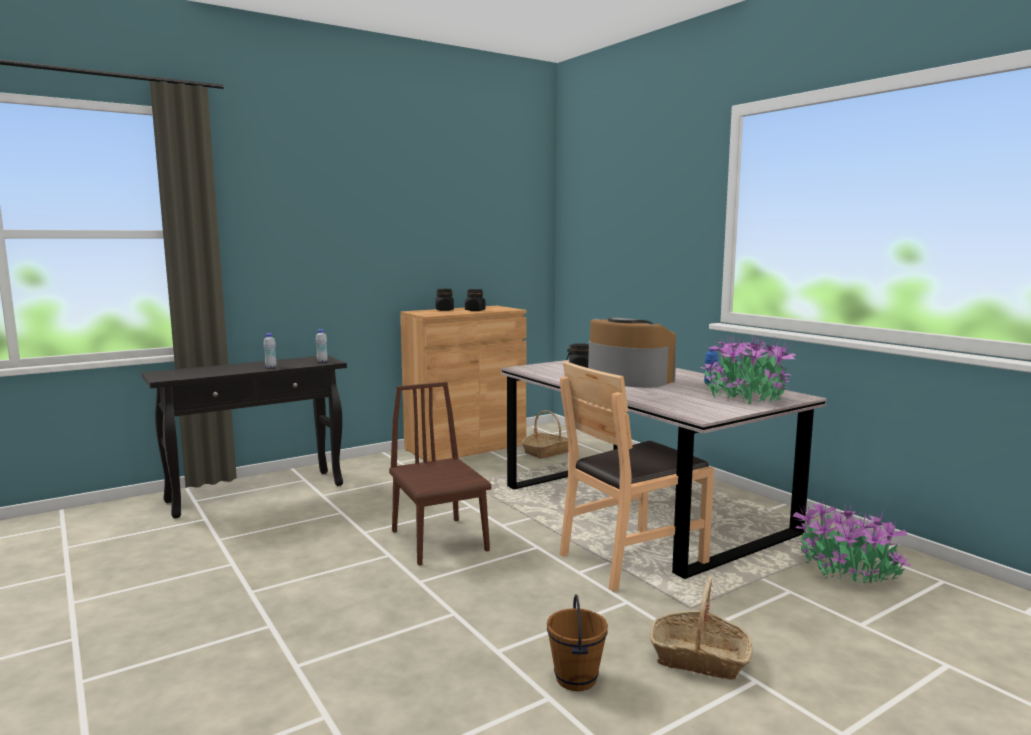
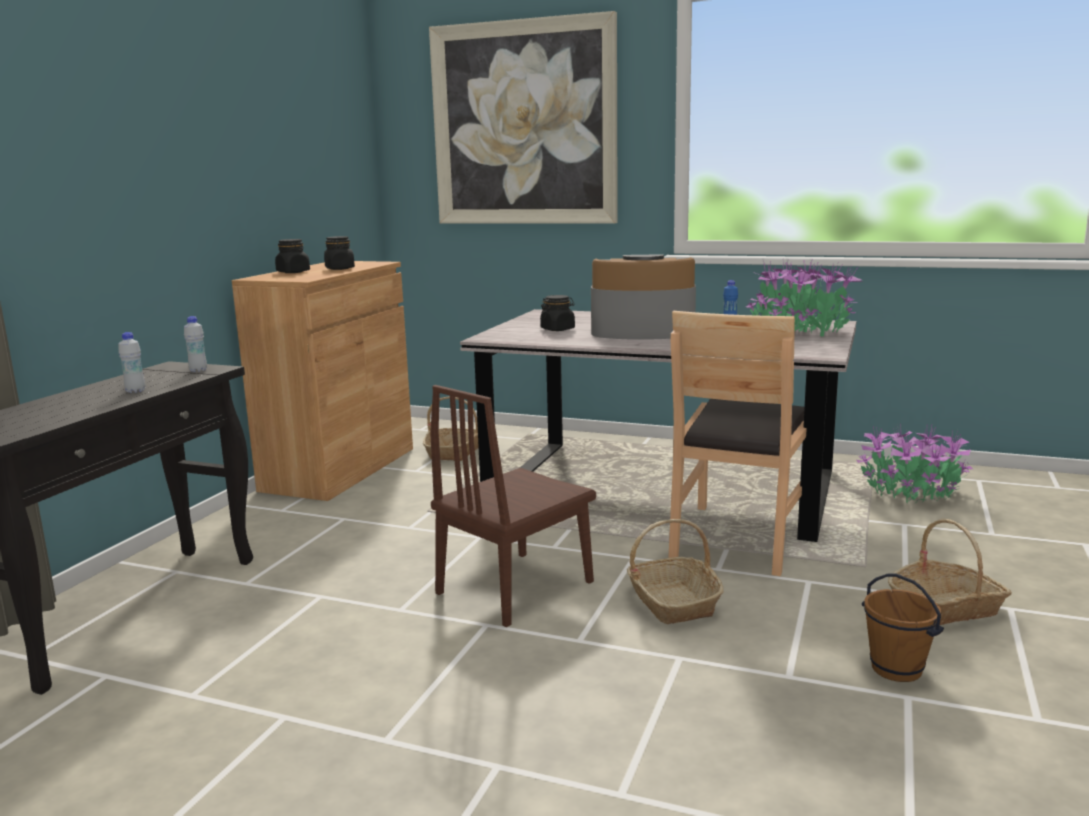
camera: 35 degrees left, 5 degrees up
brown chair [389,382,491,565] -> brown chair turned 75 degrees counterclockwise [430,385,596,627]
none -> picture [429,11,618,223]
none -> basket [627,519,724,624]

